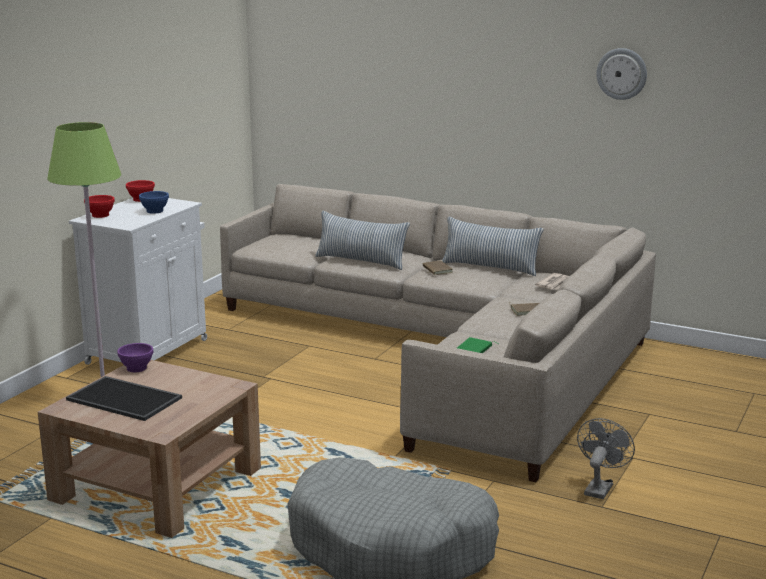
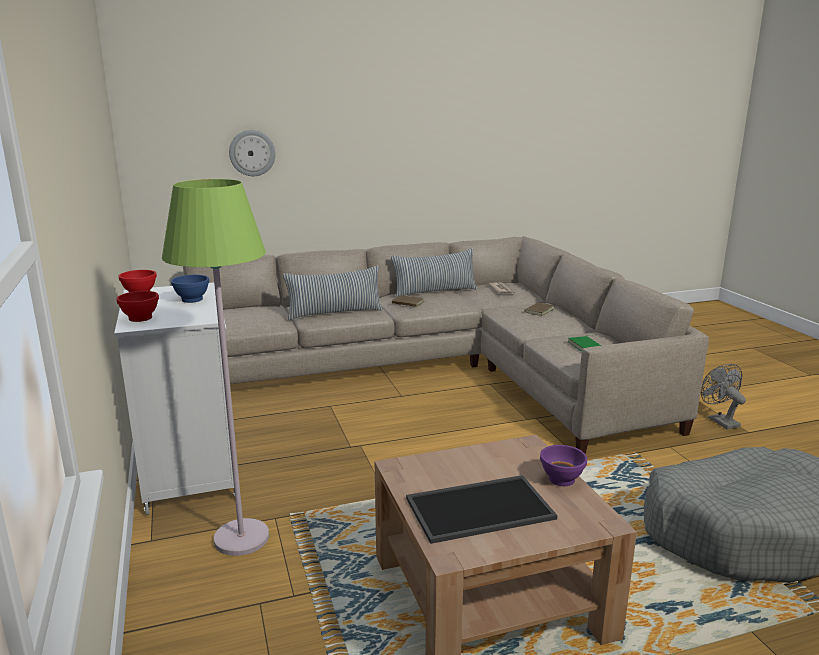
camera: 45 degrees left, 0 degrees up
purple bowl [117,343,153,372] -> purple bowl moved to [540,445,587,486]
wall clock [596,48,647,100] -> wall clock moved to [229,130,275,176]

